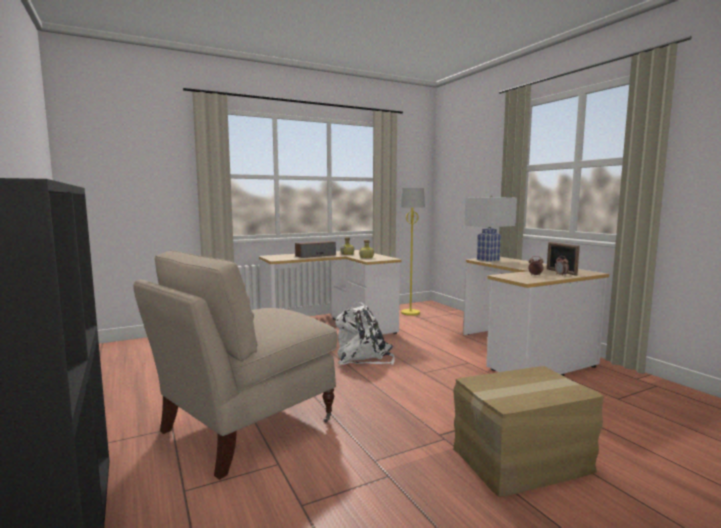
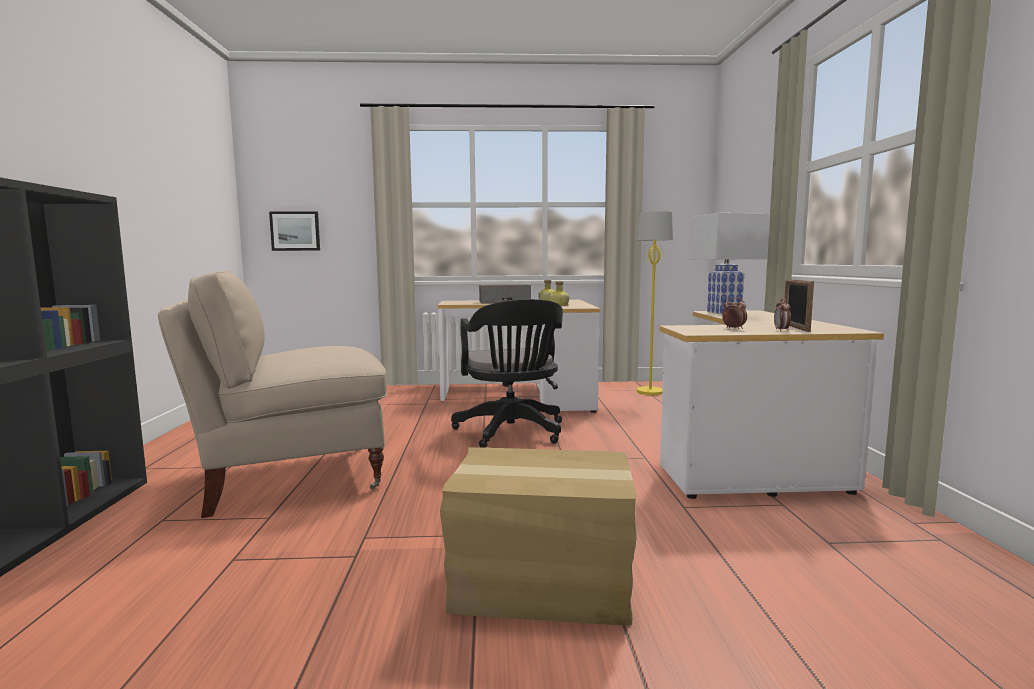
camera: 25 degrees right, 0 degrees up
white backpack [336,302,395,365] -> black office chair [451,299,563,448]
none -> picture [269,211,320,251]

